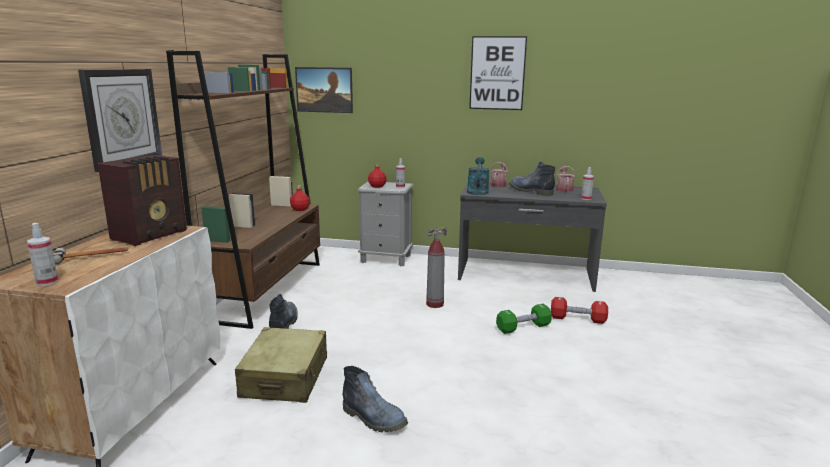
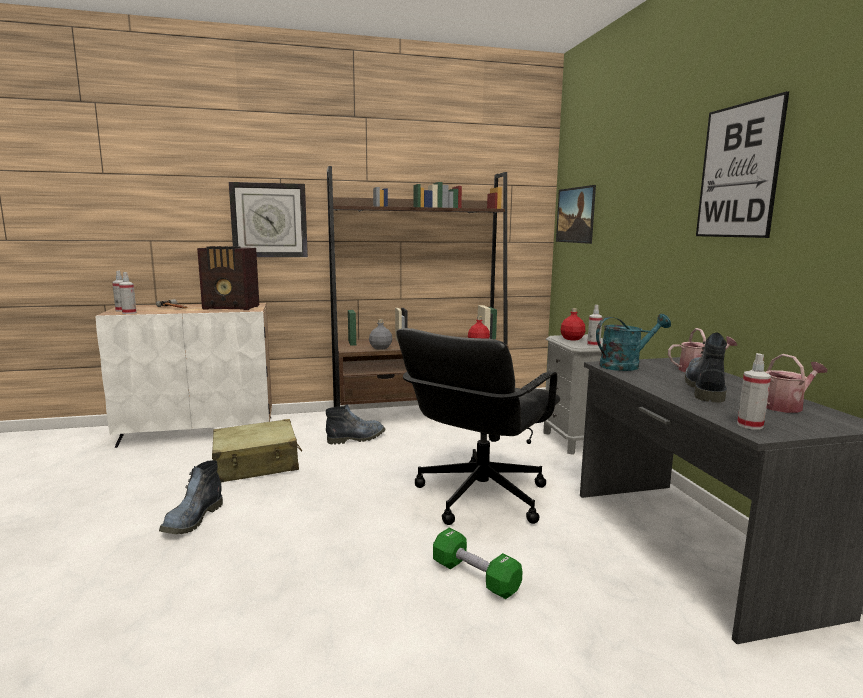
camera: 65 degrees right, 5 degrees down
fire extinguisher [426,227,447,308] -> black office chair [396,328,560,525]
red dumbbell [551,297,608,324] -> none
none -> spray bottle [119,272,137,314]
none -> grey bottle [369,319,392,350]

